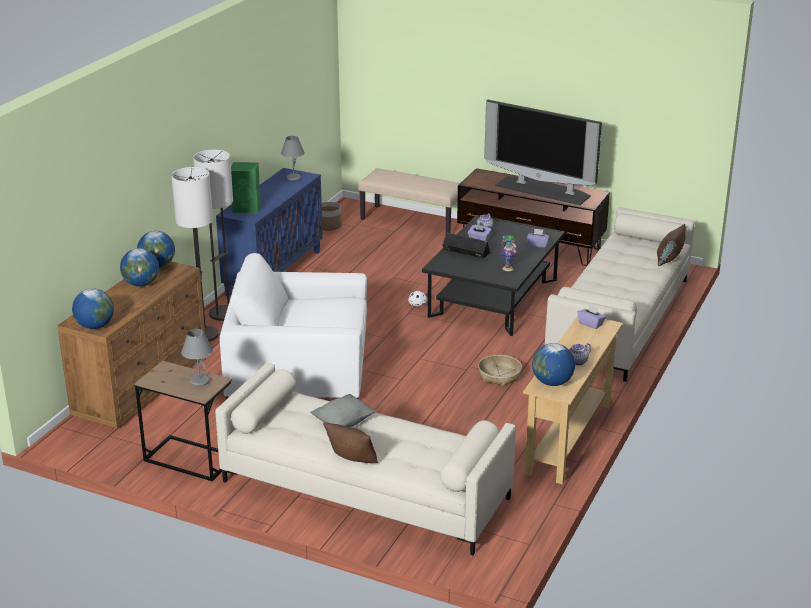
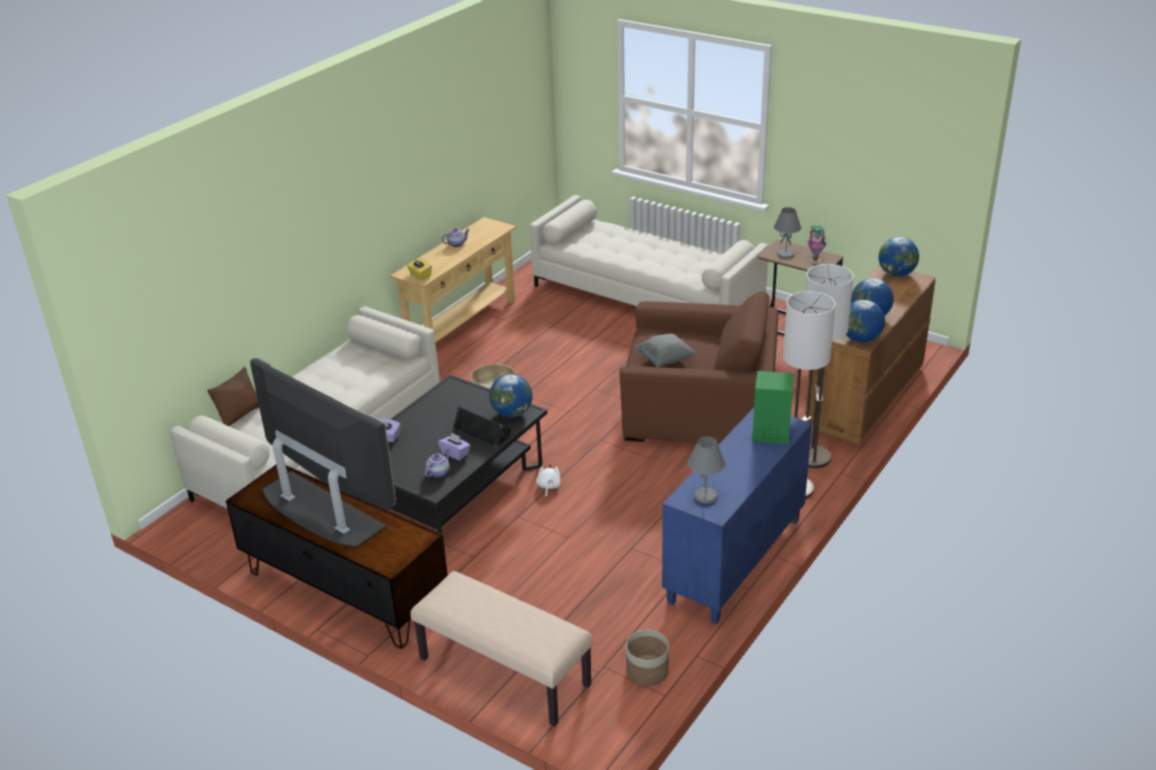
camera: 170 degrees left, 5 degrees up
white armchair [220,253,367,399] -> brown armchair [620,291,778,444]
grey pillow [310,394,376,427] -> grey pillow moved to [635,333,697,367]
brown pillow [323,422,378,463] -> none
vase [500,235,518,271] -> vase moved to [807,225,826,264]
globe [532,343,575,386] -> globe moved to [489,374,533,417]
purple tissue box [577,305,606,329] -> yellow tissue box [407,258,432,280]

